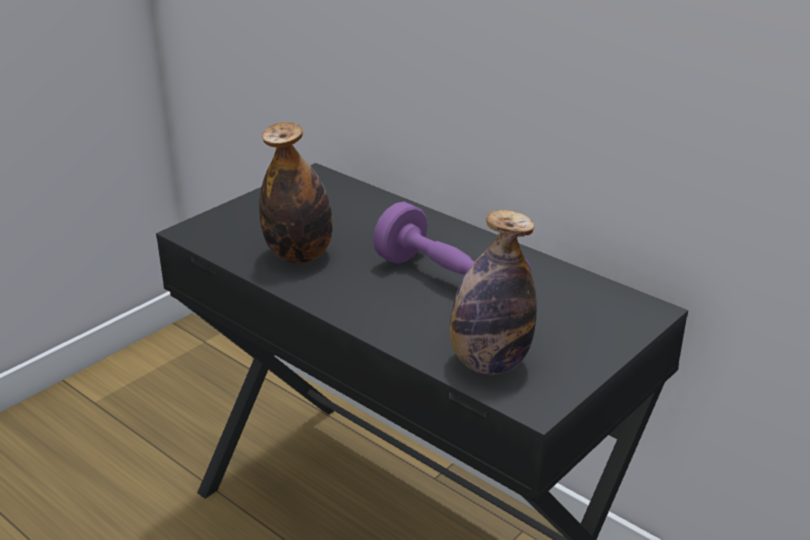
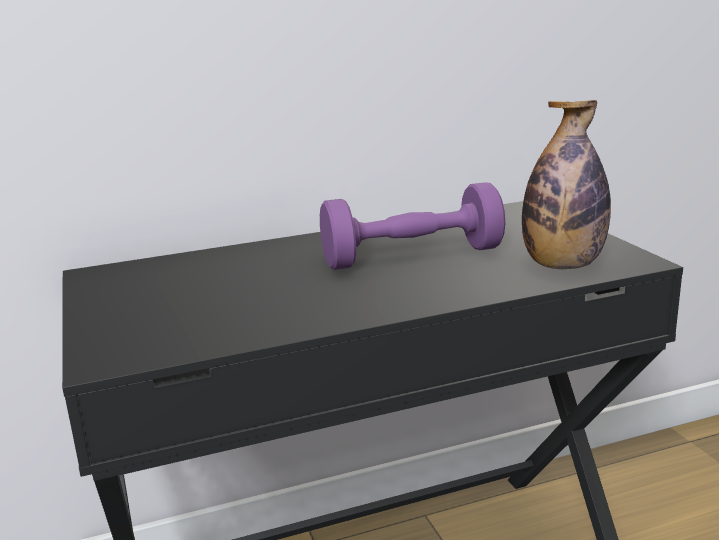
camera: 60 degrees left, 10 degrees down
bottle [259,122,333,263] -> none

